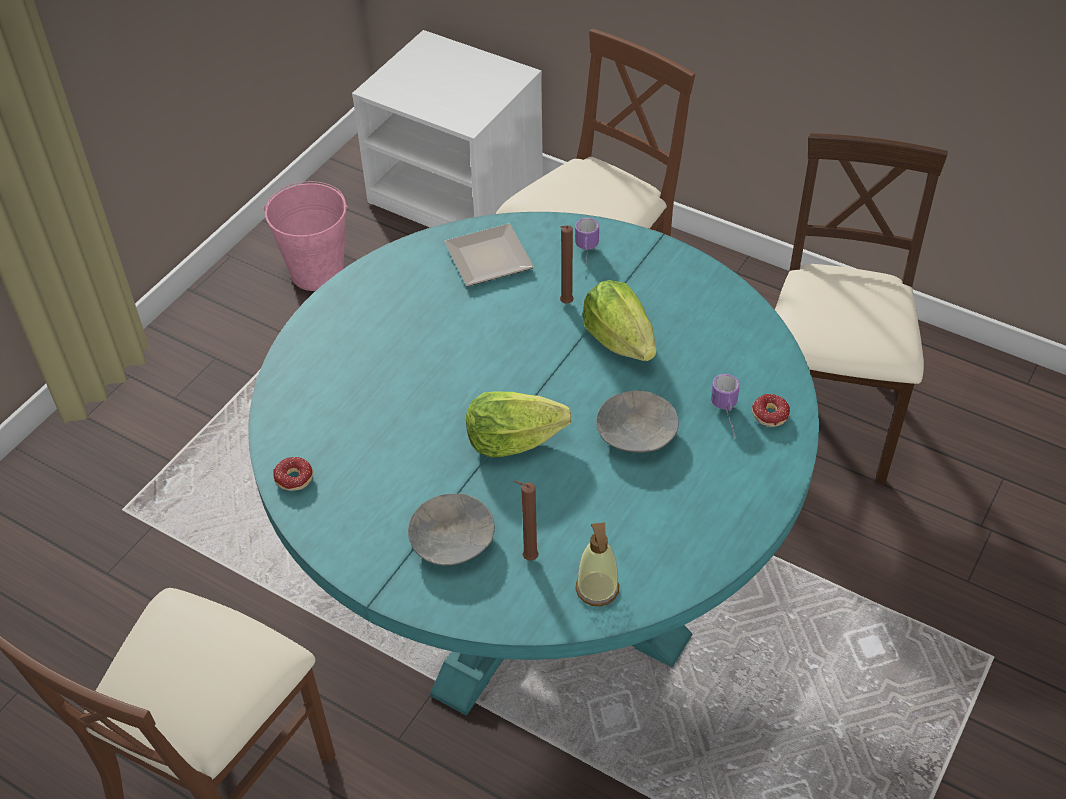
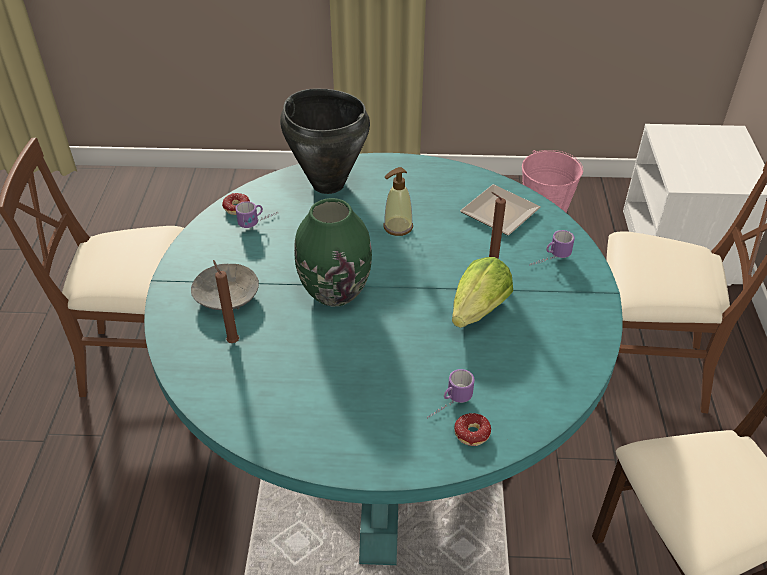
camera: 60 degrees right, 5 degrees down
lettuce [466,391,572,458] -> green vase [294,198,372,307]
soap dispenser [576,523,619,606] -> soap dispenser moved to [384,167,413,236]
grey bowl [596,390,679,453] -> none
none -> mug [235,201,277,228]
none -> black cooking pot [280,89,370,194]

